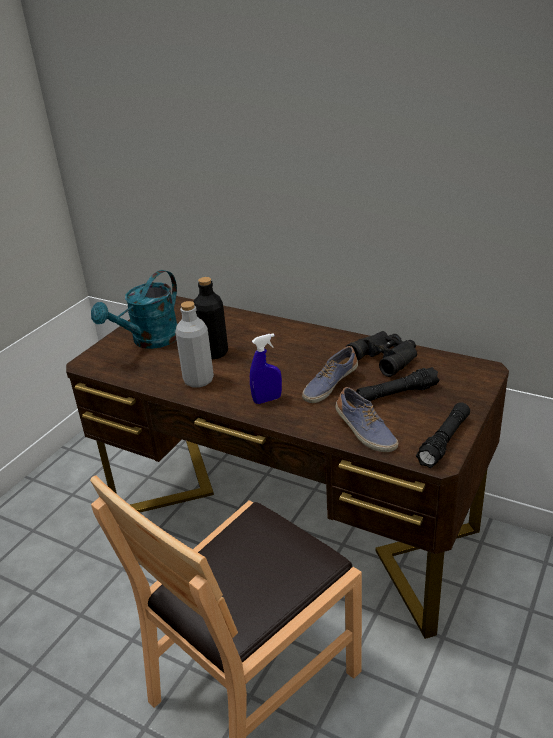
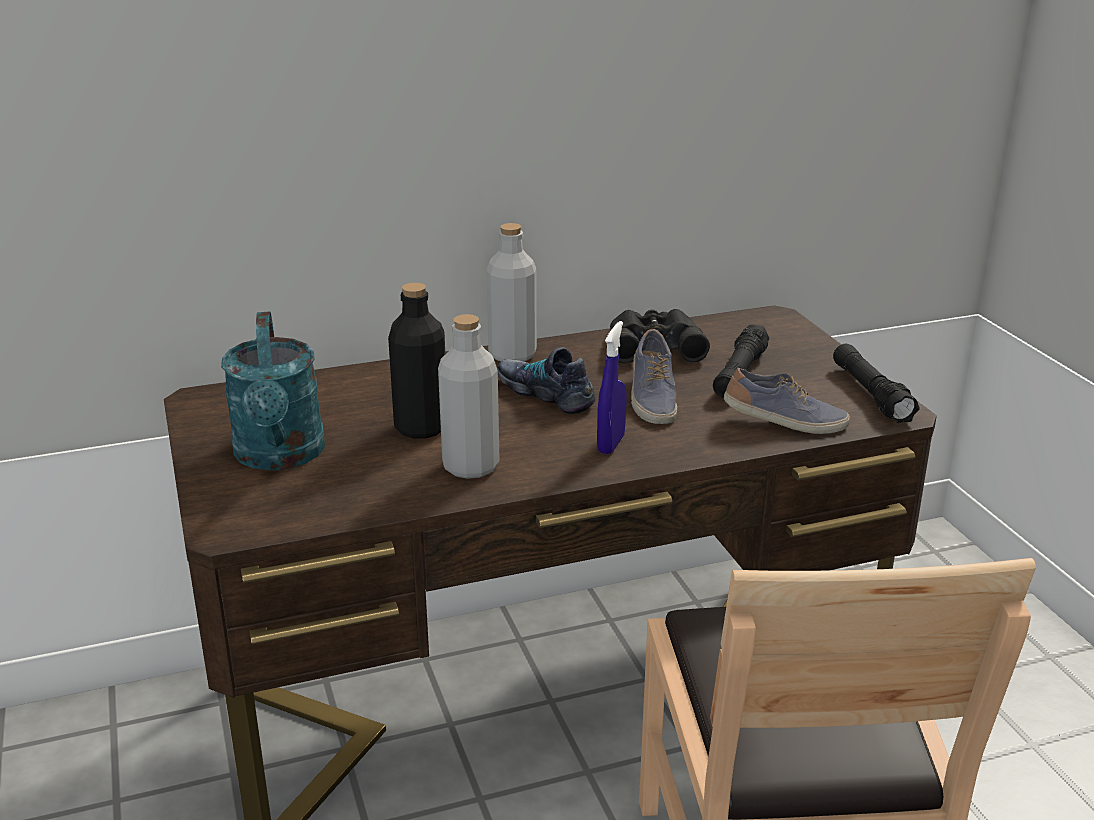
camera: 50 degrees left, 5 degrees down
none -> grey bottle [486,223,537,362]
none -> shoe [497,347,596,414]

